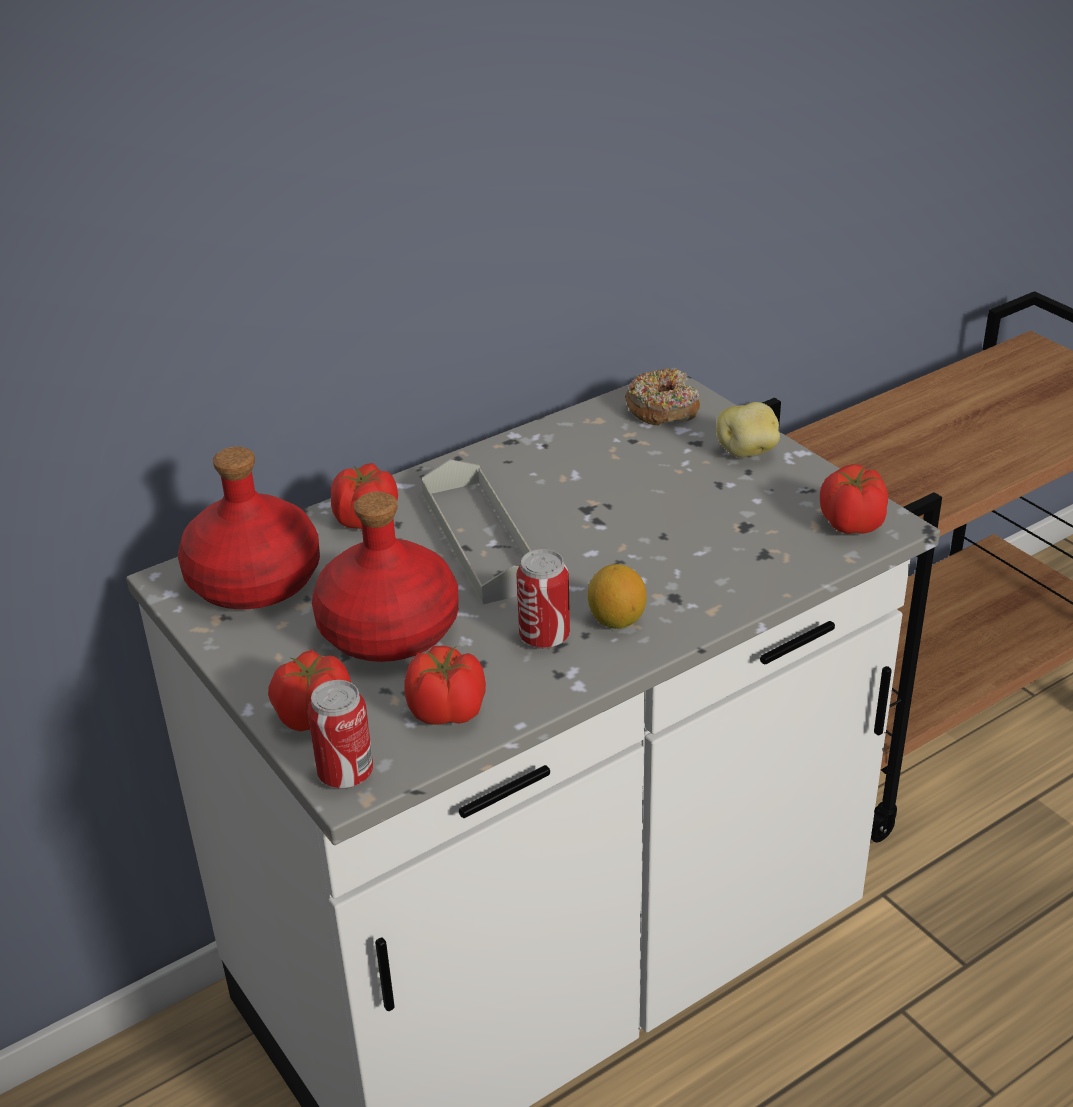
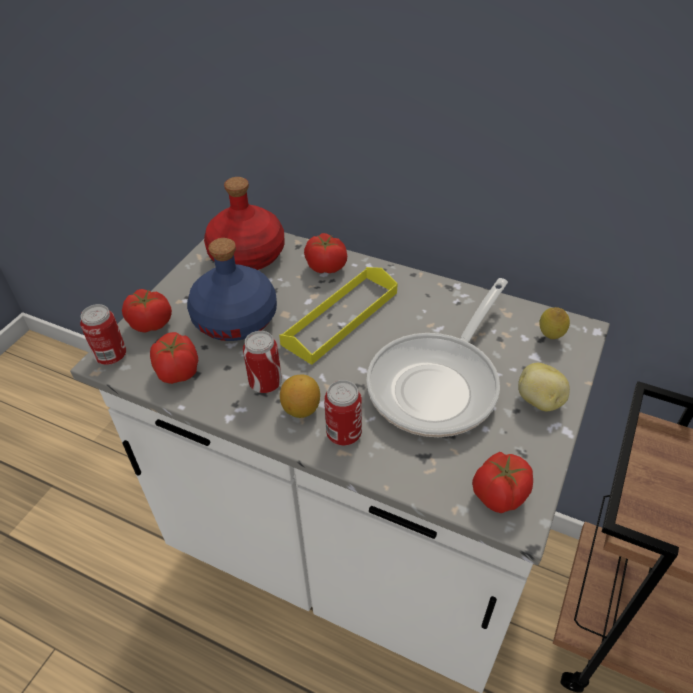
camera: 60 degrees right, 10 degrees up
red bottle [312,491,459,662] -> blue bottle [187,238,277,341]
grey tray [422,459,531,604] -> yellow tray [279,267,398,365]
donut [625,369,700,425] -> lemon [539,307,570,339]
none -> can [324,380,362,445]
none -> frying pan [366,278,508,437]

